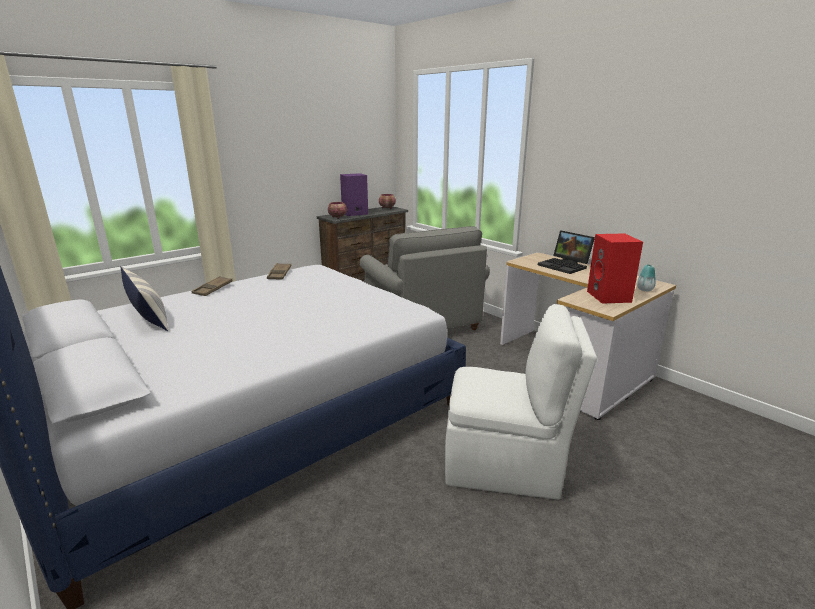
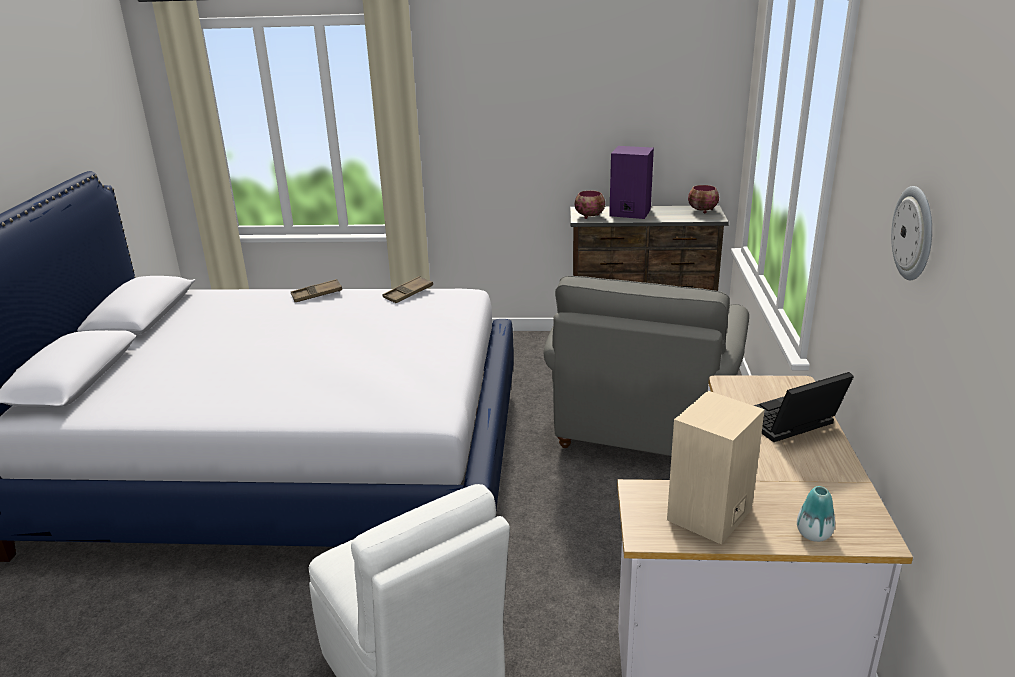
camera: 45 degrees right, 5 degrees up
pillow [121,266,169,331] -> none
laptop [538,230,595,274] -> laptop turned 60 degrees clockwise [753,372,854,442]
red speaker [587,234,643,304] -> beige speaker [667,391,765,545]
none -> wall clock [891,186,932,280]

